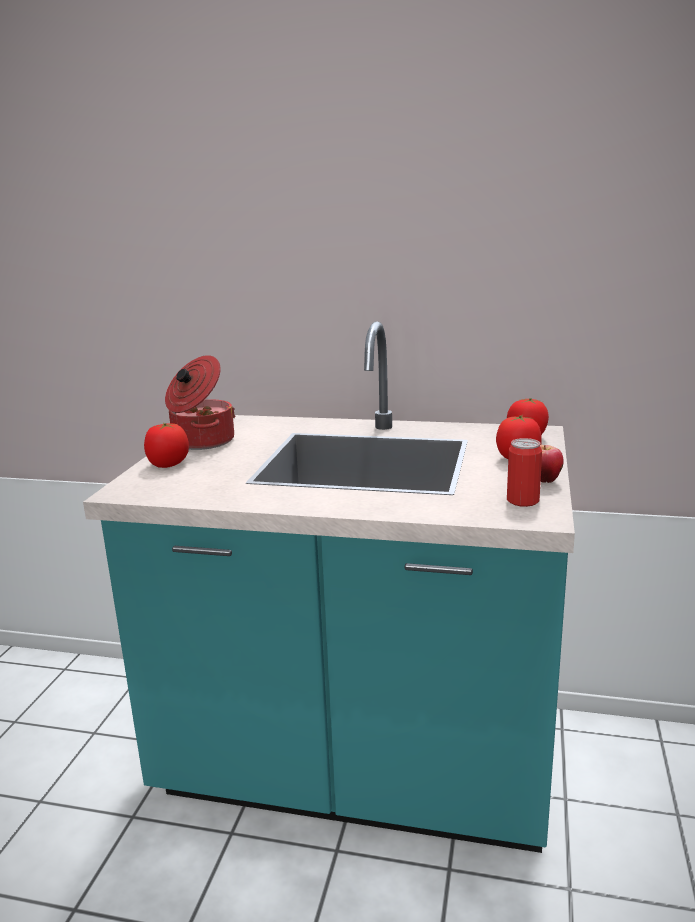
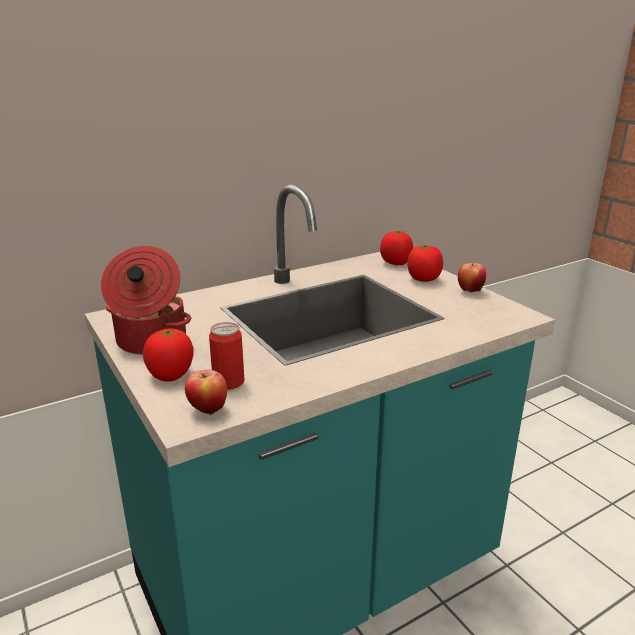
camera: 45 degrees left, 5 degrees up
can [507,438,542,507] -> can moved to [209,322,245,390]
none -> apple [185,370,227,415]

